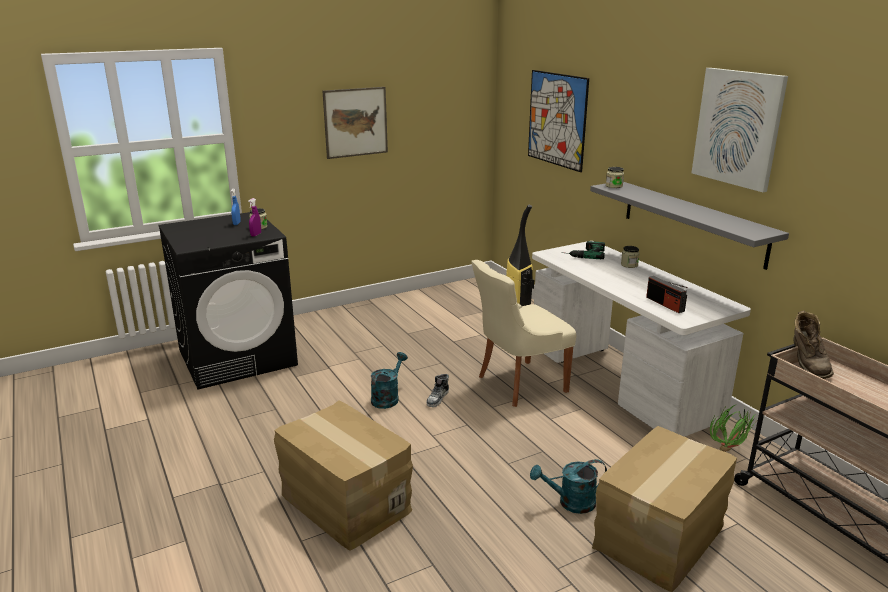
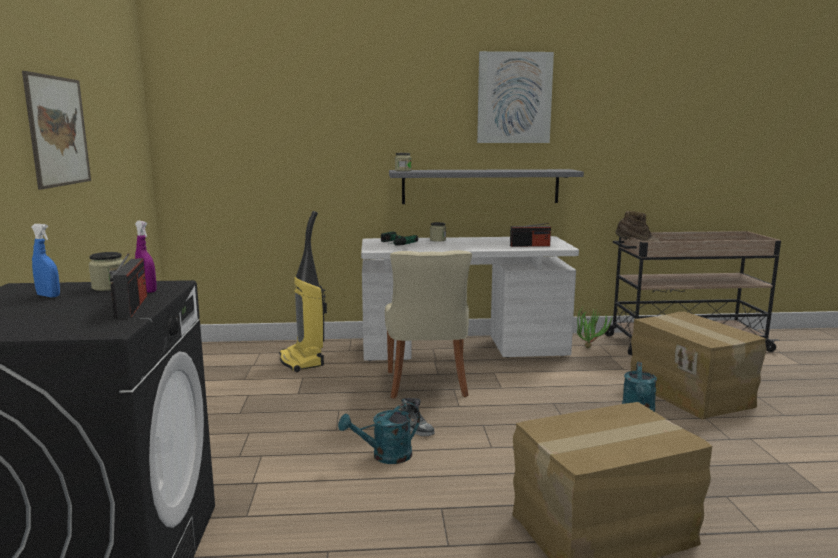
camera: 65 degrees left, 10 degrees down
turquoise watering can [371,352,408,409] -> turquoise watering can turned 75 degrees counterclockwise [338,403,420,464]
picture [528,70,589,172] -> none
none -> radio [110,253,147,319]

